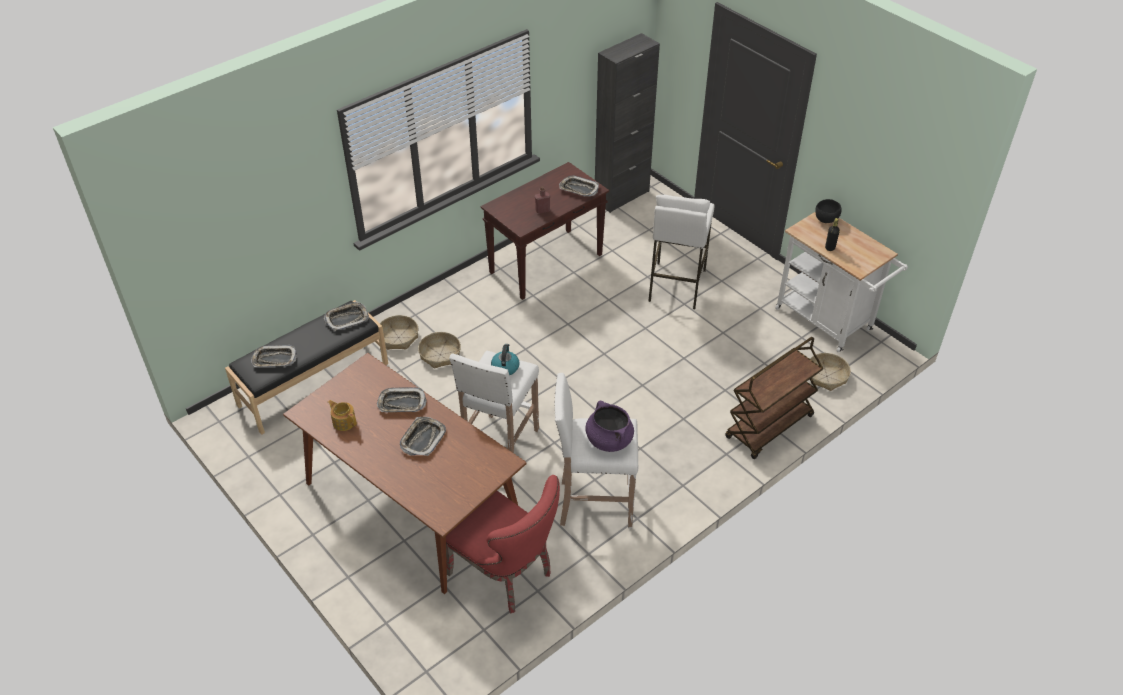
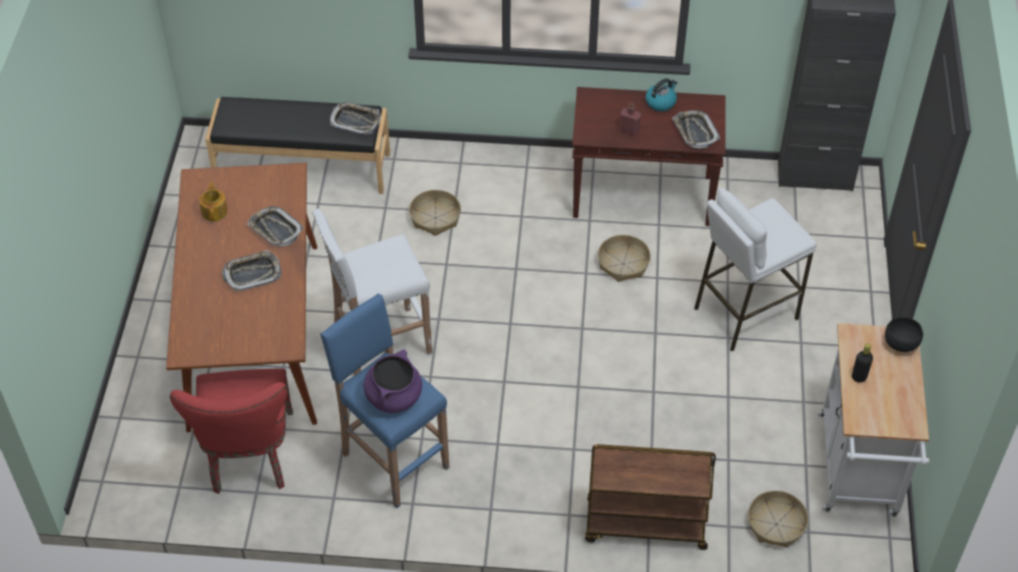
camera: 45 degrees right, 5 degrees up
tray [251,345,297,367] -> none
basket [380,315,418,350] -> basket moved to [598,235,651,282]
kettle [491,344,519,375] -> kettle moved to [645,78,677,111]
white stool [554,373,638,529] -> blue stool [320,294,450,508]

